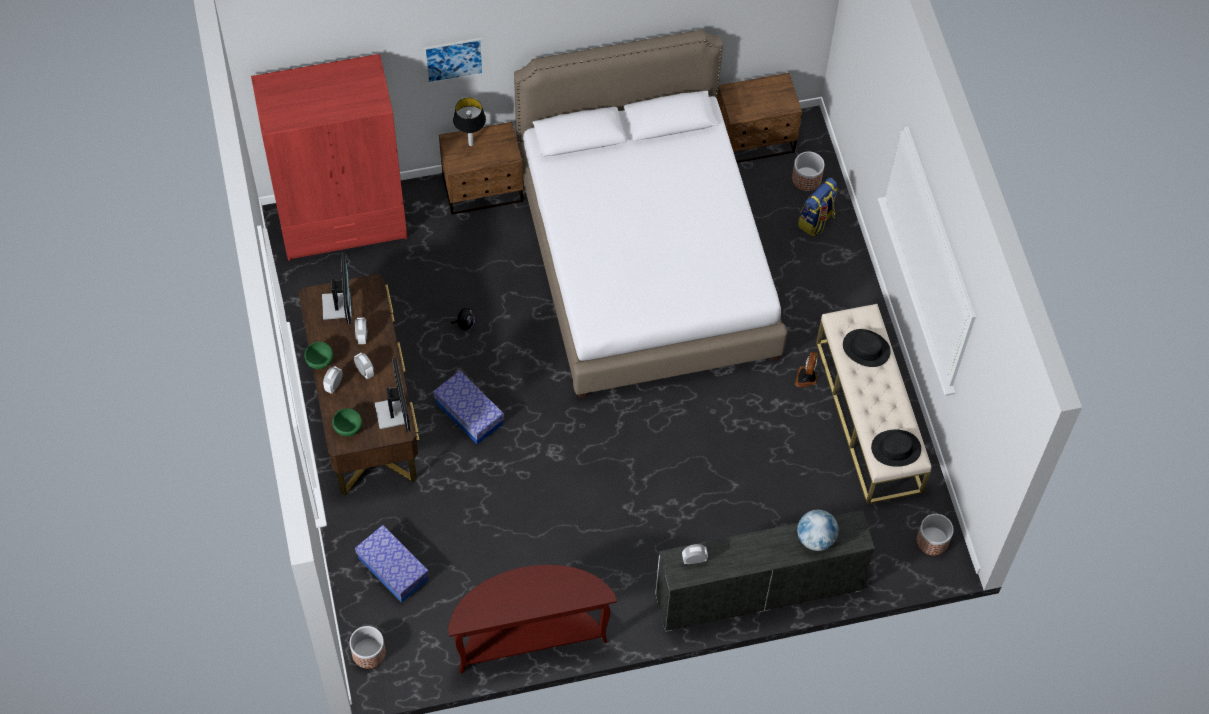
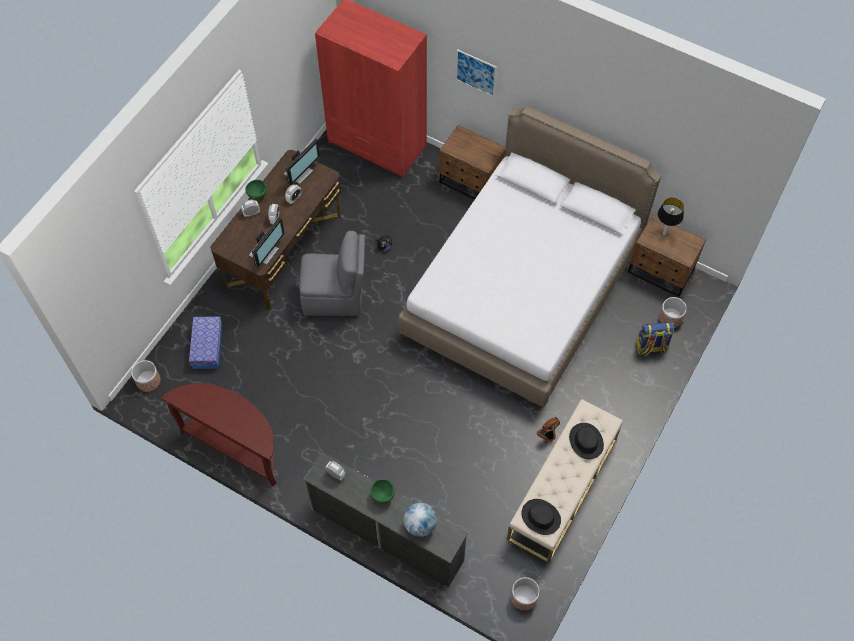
camera: 45 degrees right, 0 degrees up
green bowl [332,408,362,437] -> green bowl moved to [370,479,395,503]
storage box [433,371,504,445] -> grey chair [299,231,365,316]
table lamp [453,97,486,146] -> table lamp moved to [658,198,684,235]

